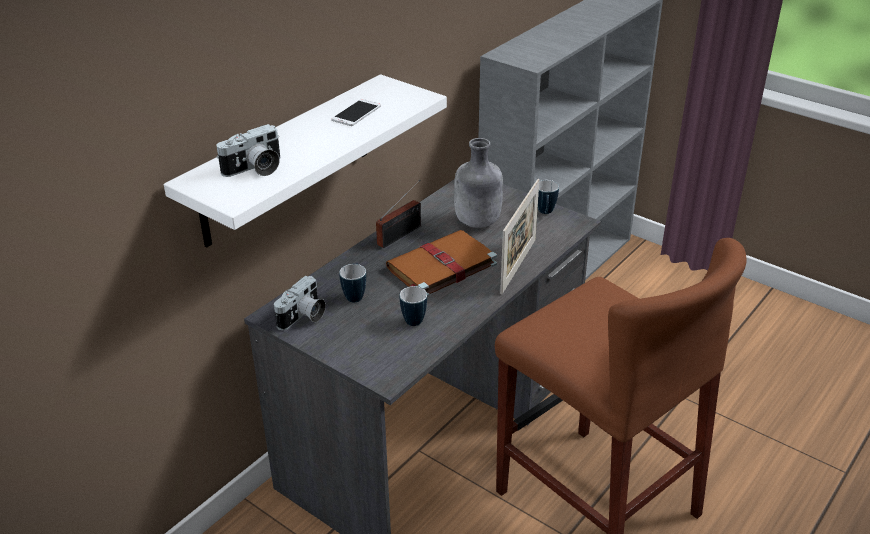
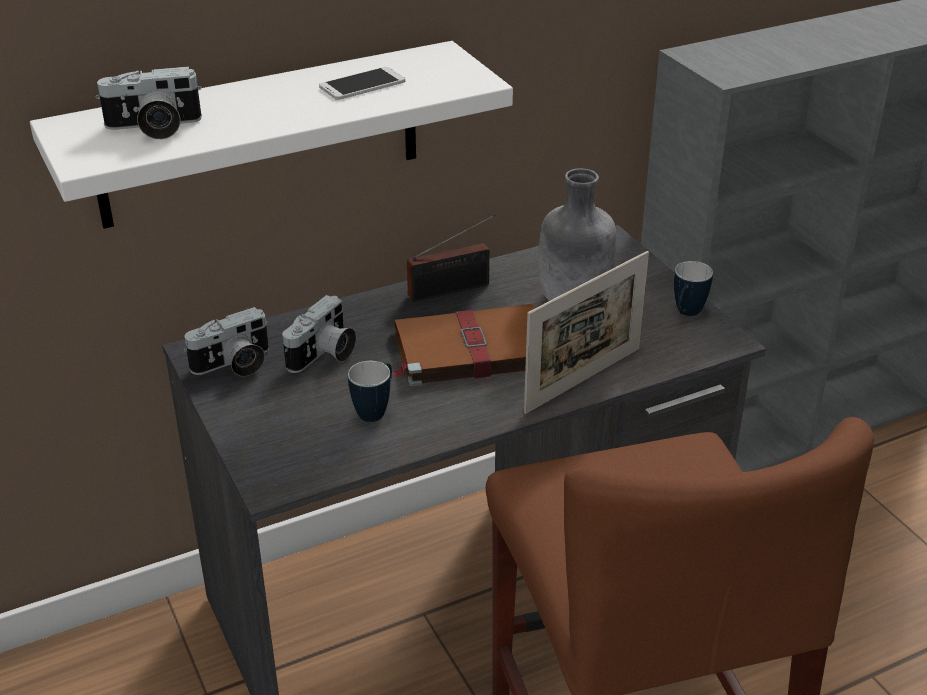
camera: 25 degrees right, 0 degrees up
mug [339,263,366,302] -> camera [282,295,356,373]

